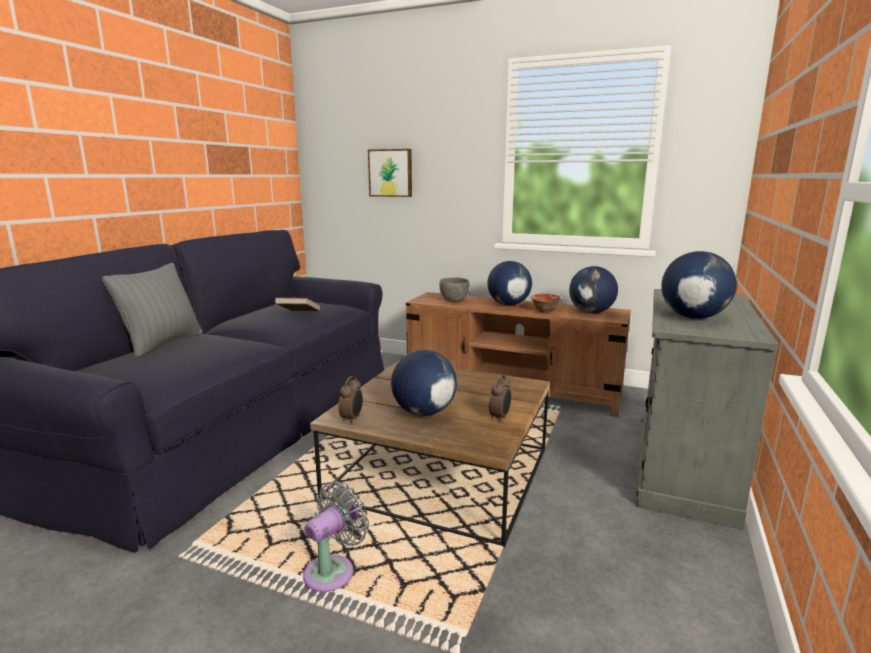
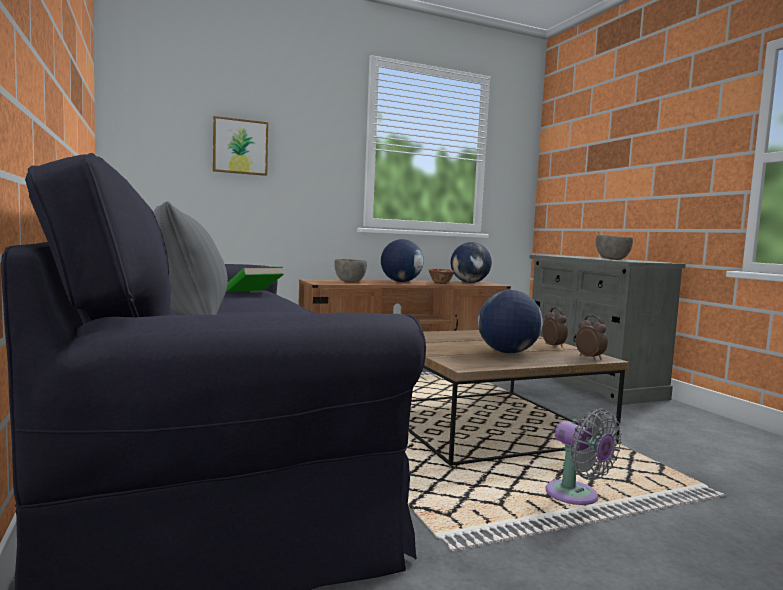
camera: 45 degrees left, 10 degrees down
brown book [275,297,321,311] -> green book [226,267,284,292]
grey fan [303,481,369,593] -> grey fan turned 150 degrees clockwise [545,409,622,505]
alarm clock [338,376,363,424] -> alarm clock moved to [576,315,608,360]
globe [661,251,737,319] -> grey bowl [596,235,633,260]

